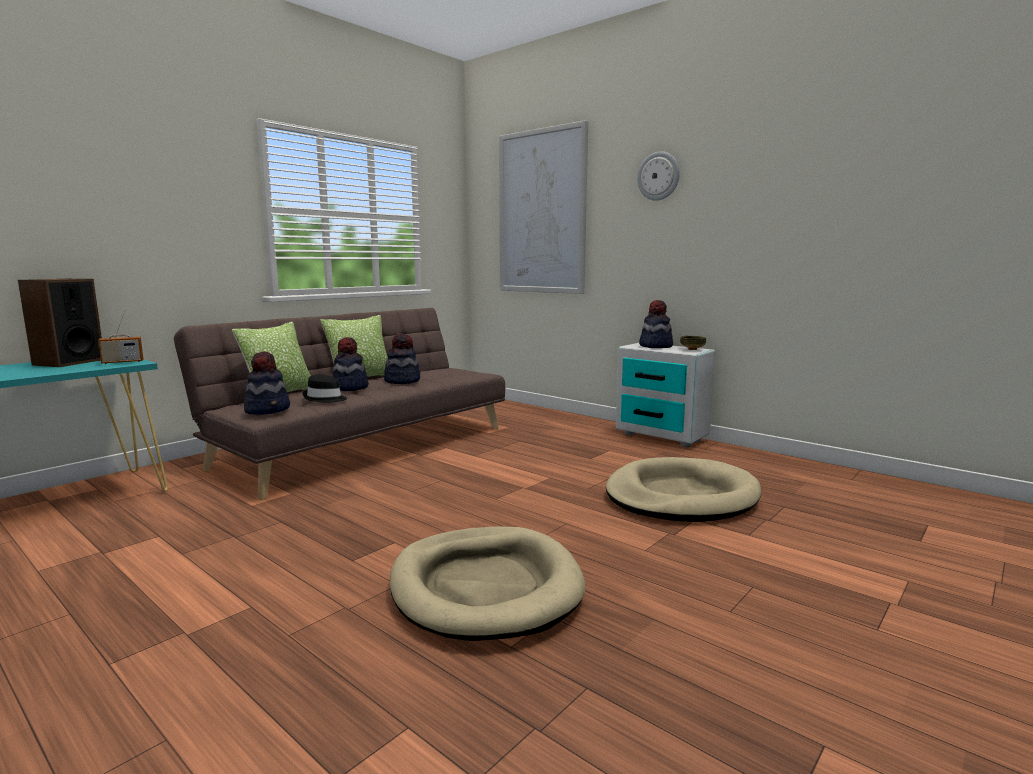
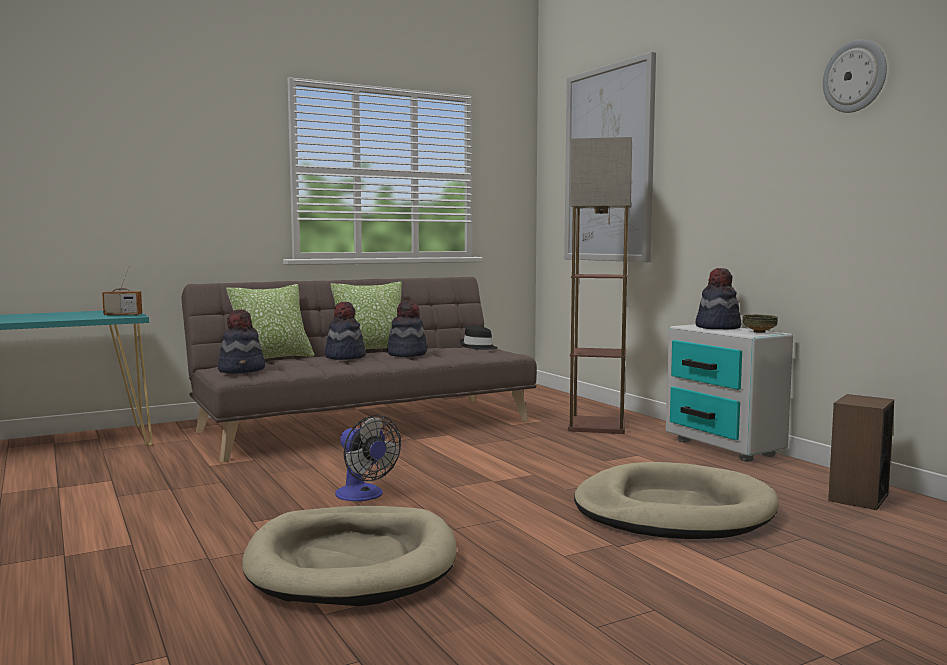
camera: 20 degrees right, 5 degrees down
speaker [18,279,102,367] -> speaker moved to [828,394,894,510]
black hat [303,374,347,403] -> black hat moved to [460,325,498,350]
wall clock [637,151,680,201] -> wall clock moved to [823,39,887,113]
none -> fan [335,415,401,501]
none -> floor lamp [568,137,632,434]

